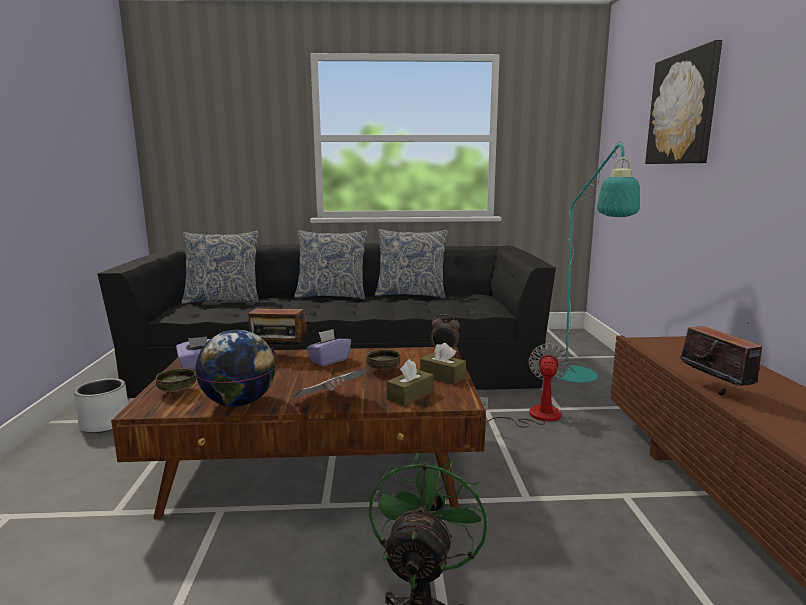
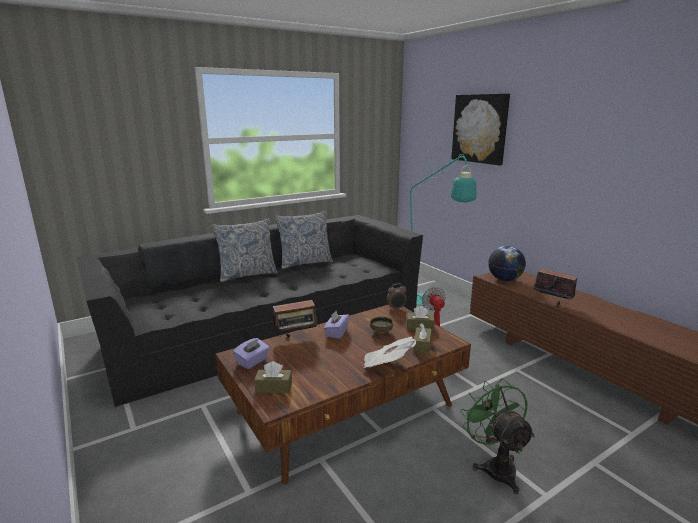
camera: 30 degrees left, 5 degrees up
grey planter [74,378,128,433] -> none
bowl [155,368,196,395] -> brown tissue box [254,361,292,393]
pillow [182,231,259,304] -> none
globe [195,330,276,407] -> globe moved to [488,246,526,281]

